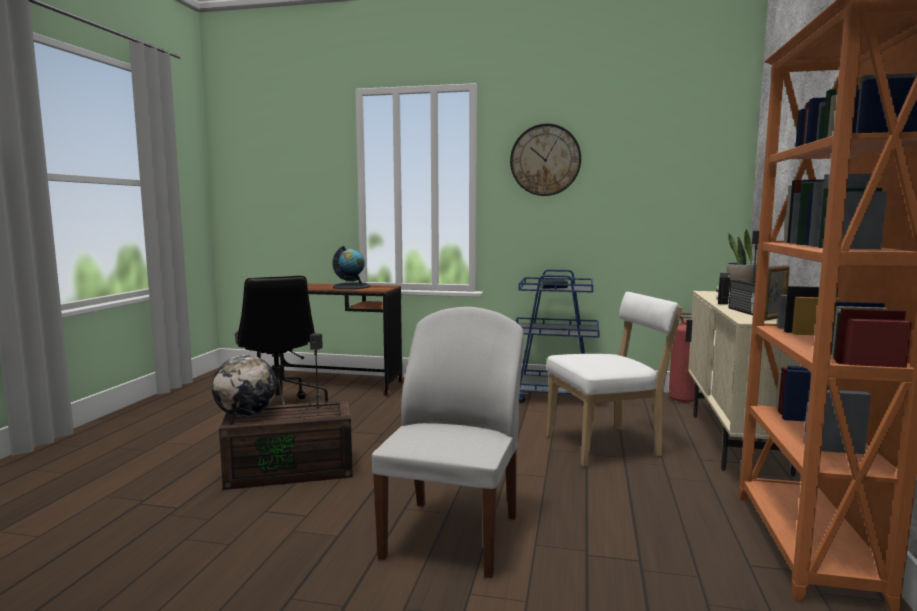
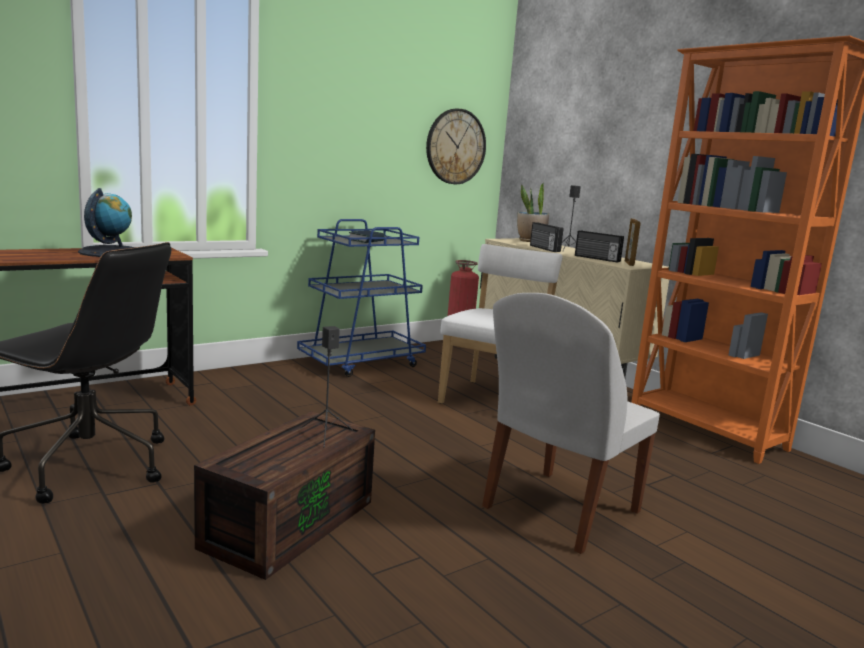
camera: 50 degrees left, 5 degrees up
globe [212,355,277,417] -> none
white chair [372,307,524,578] -> white chair turned 105 degrees counterclockwise [482,293,660,554]
wall clock [510,123,581,196] -> wall clock moved to [426,109,486,184]

